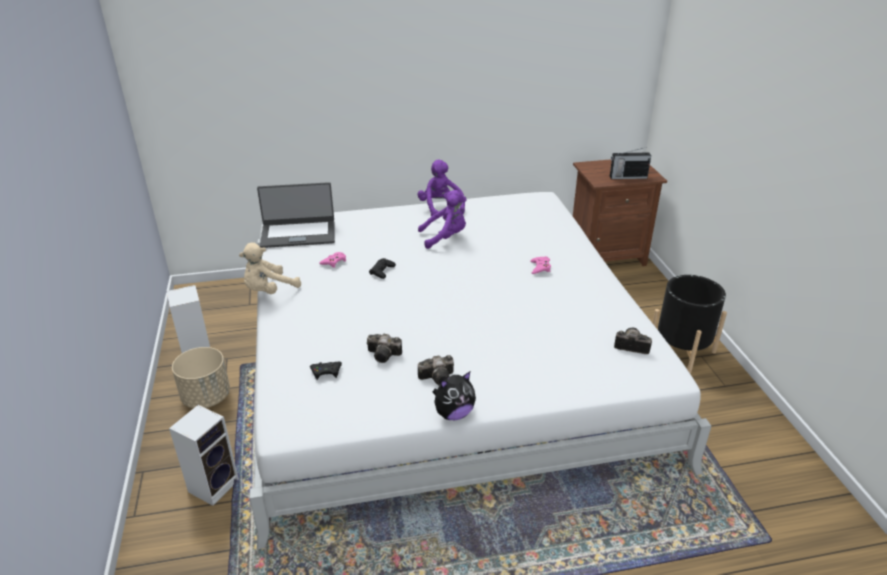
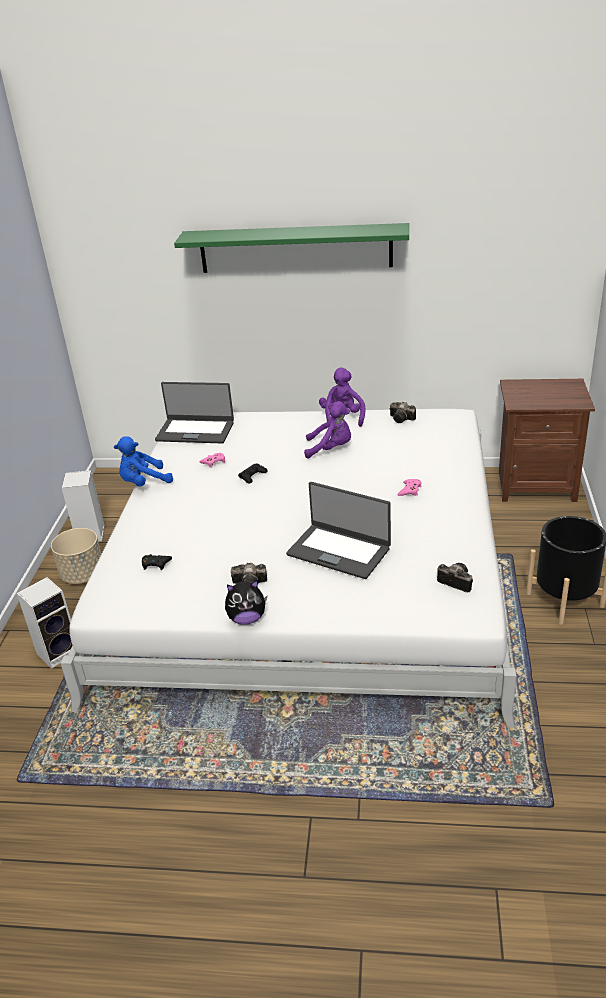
camera: 20 degrees right, 0 degrees up
beige plush toy [239,243,301,294] -> blue plush toy [114,436,173,486]
camera [367,334,402,363] -> camera moved to [390,402,416,423]
radio [610,147,651,179] -> none
none -> green shelf [174,223,409,273]
none -> laptop [286,482,391,579]

